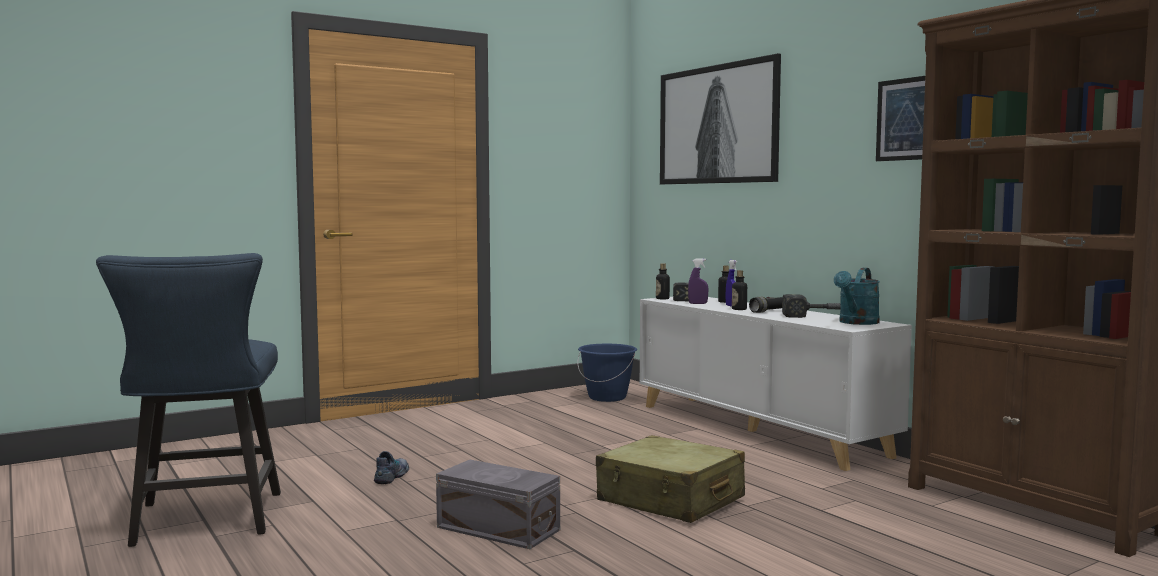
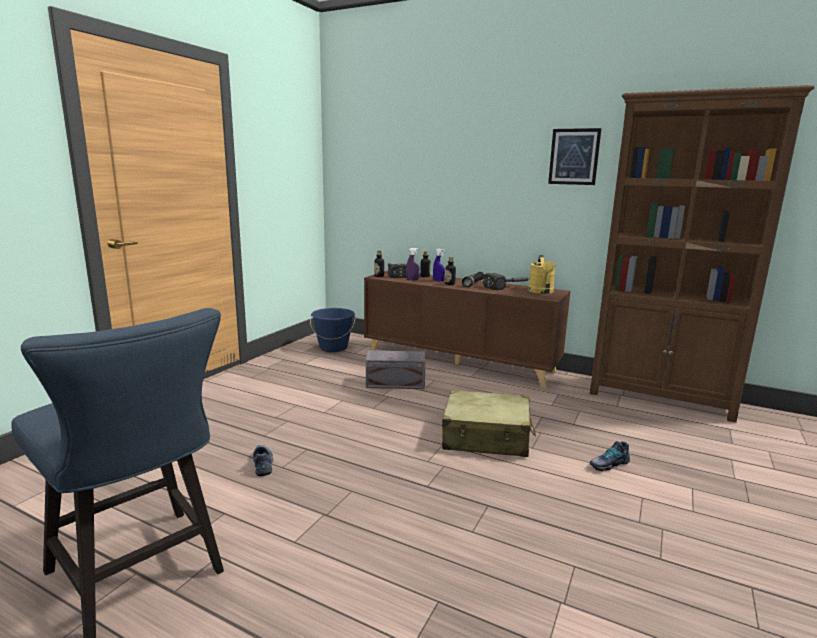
camera: 30 degrees left, 10 degrees up
grey storage box [436,460,560,549] -> grey storage box moved to [366,350,426,389]
white cabinet [639,297,912,471] -> brown cabinet [364,270,570,388]
picture [660,53,781,184] -> none
turquoise watering can [834,268,880,325] -> yellow watering can [528,255,556,294]
none -> shoe [590,441,630,471]

